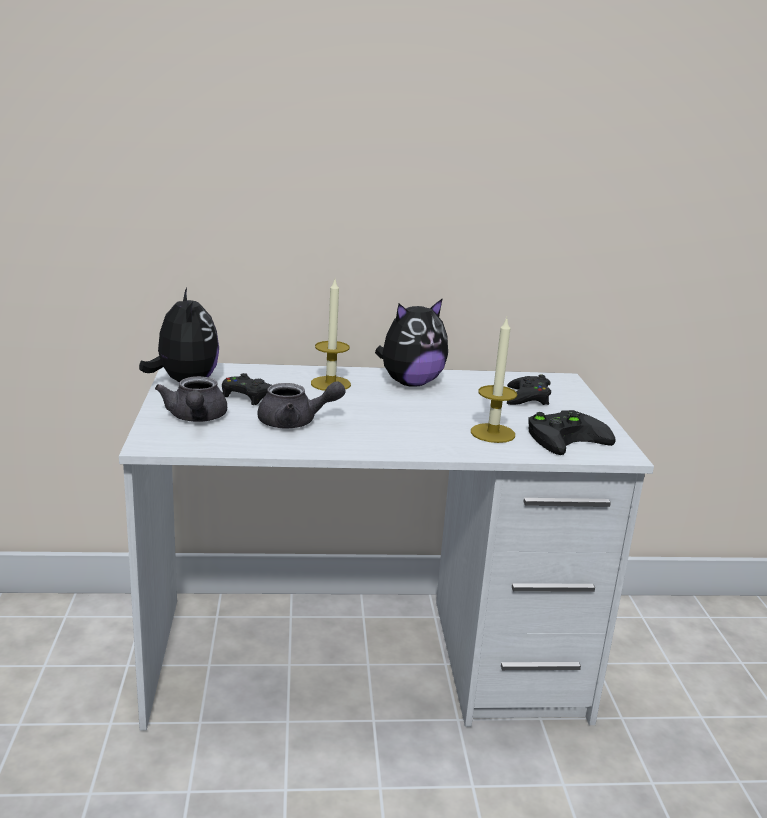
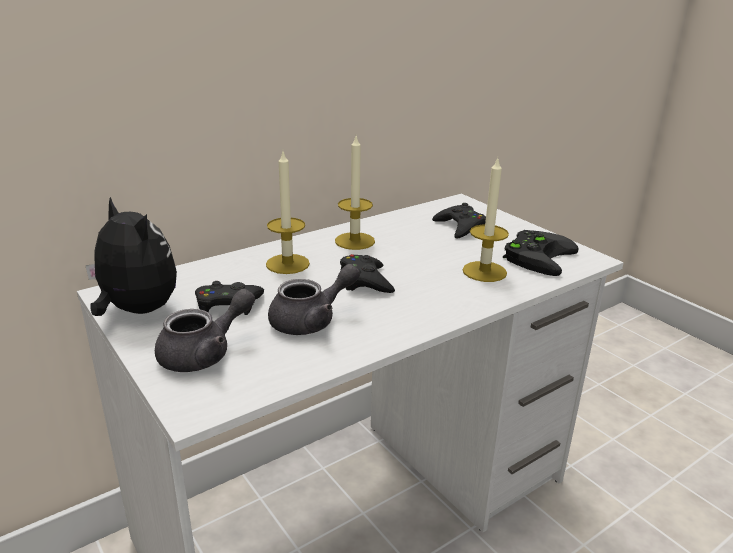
camera: 30 degrees left, 5 degrees up
grey teapot [155,376,227,422] -> grey teapot turned 90 degrees counterclockwise [155,289,255,372]
plush toy [375,298,448,387] -> candle [335,136,375,250]
none -> black game controller [340,254,395,293]

